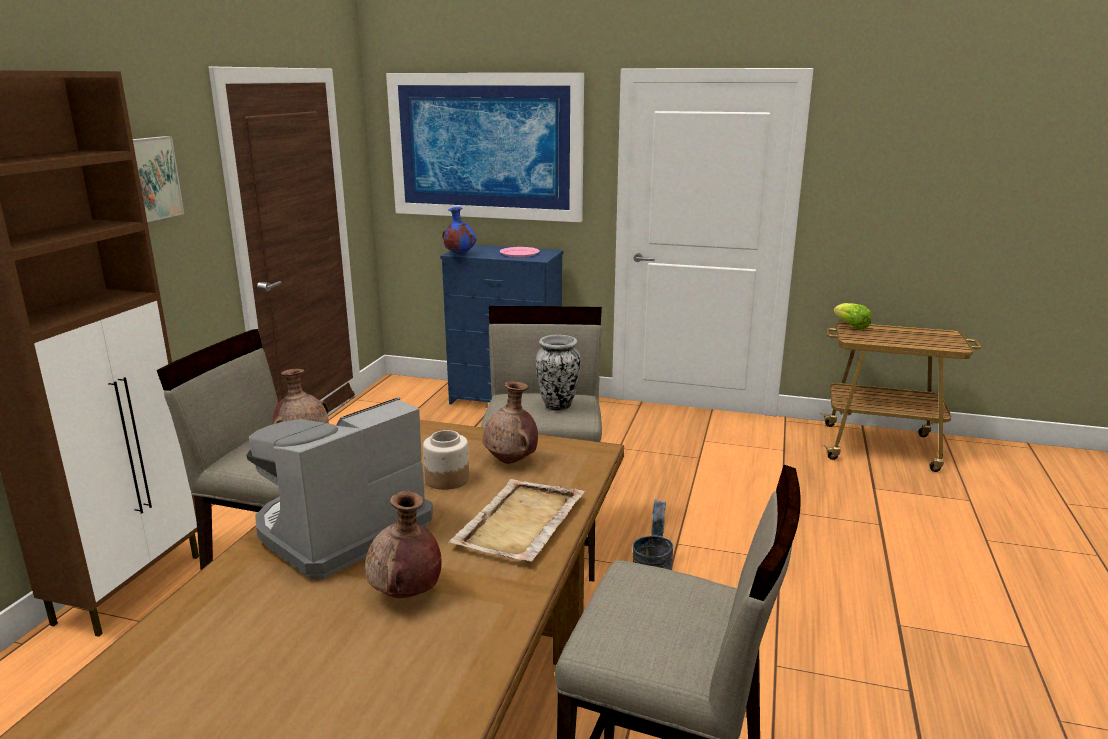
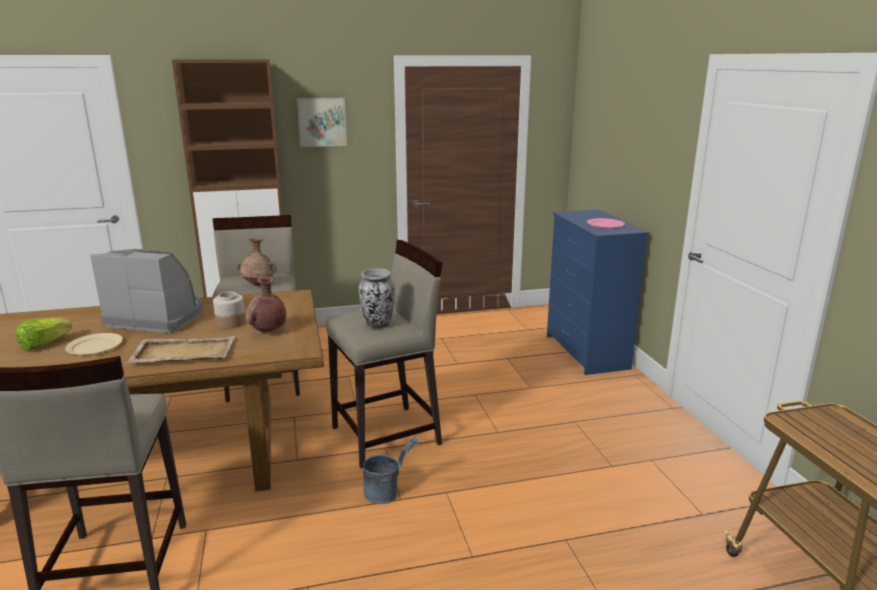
camera: 60 degrees right, 0 degrees up
brown vase [365,491,442,598] -> beige plate [65,333,123,355]
picture [386,73,584,222] -> none
blue vase [442,207,477,254] -> none
lettuce [833,303,871,330] -> lettuce moved to [16,318,72,350]

